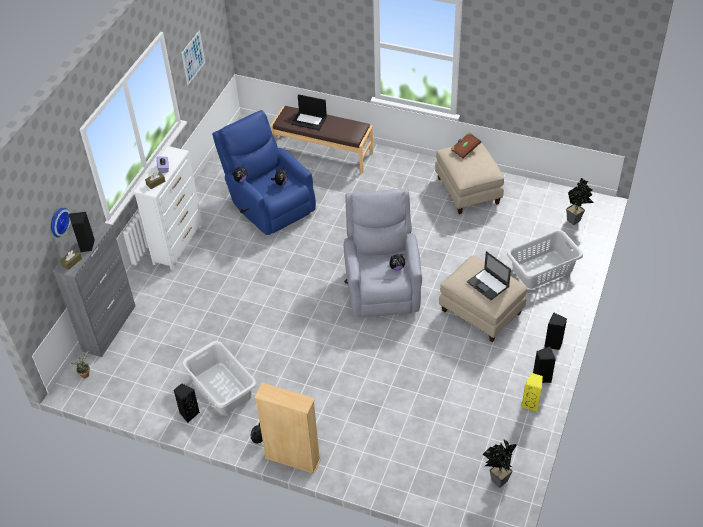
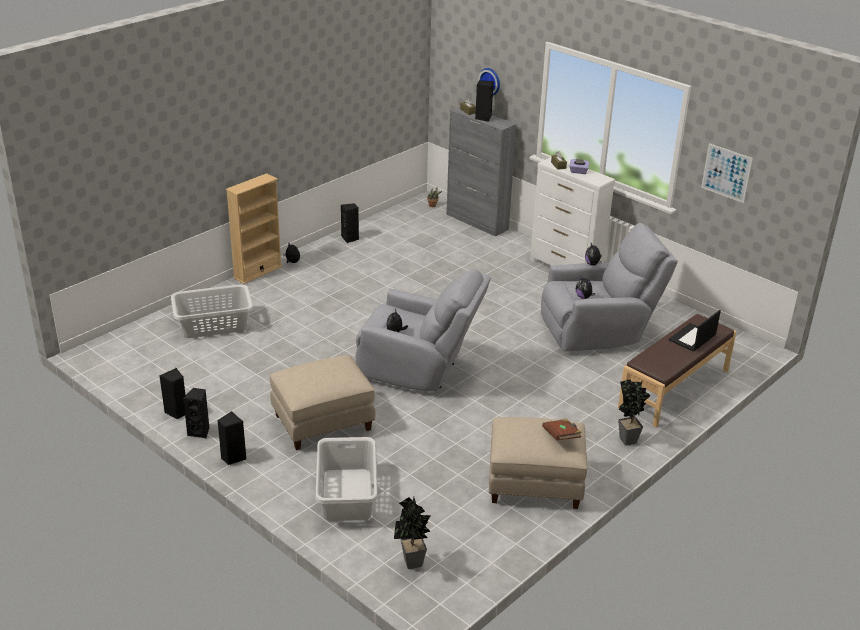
camera: 110 degrees right, 15 degrees down
grey laundry basket [182,341,257,415] -> grey laundry basket moved to [171,285,254,338]
blue armchair [212,110,316,235] -> grey armchair [541,223,678,352]
laptop [467,251,511,300] -> none
potted plant [482,439,517,488] -> potted plant moved to [618,379,651,446]
yellow speaker [521,373,543,412] -> black speaker [159,368,186,419]

